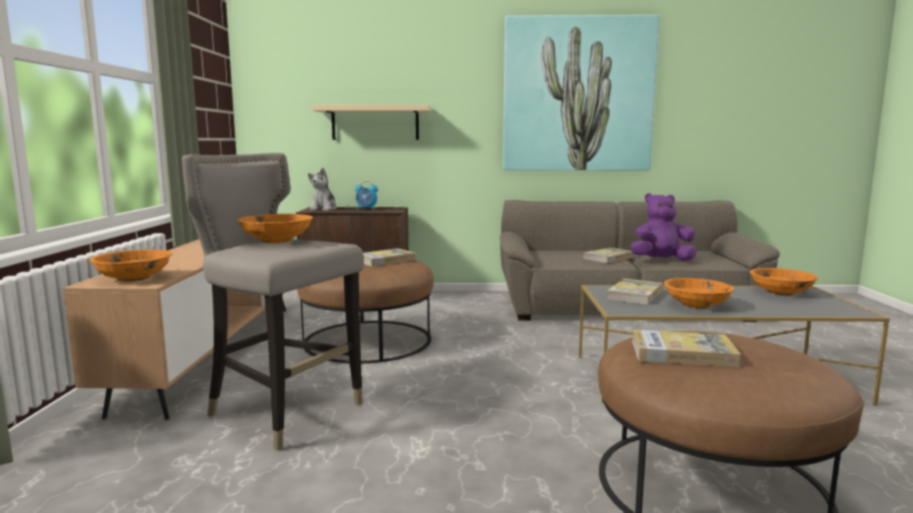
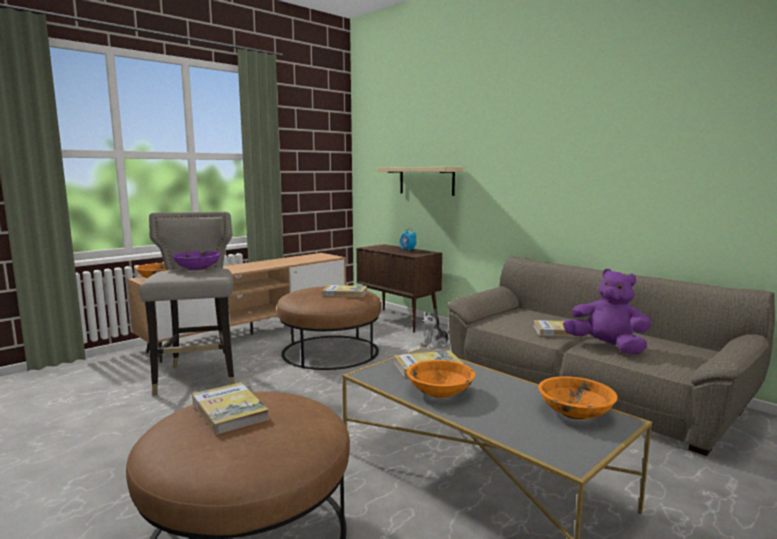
camera: 45 degrees right, 0 degrees up
orange bowl [237,214,313,243] -> purple bowl [172,251,221,271]
plush toy [308,168,337,211] -> plush toy moved to [421,310,449,349]
picture [503,15,660,171] -> none

